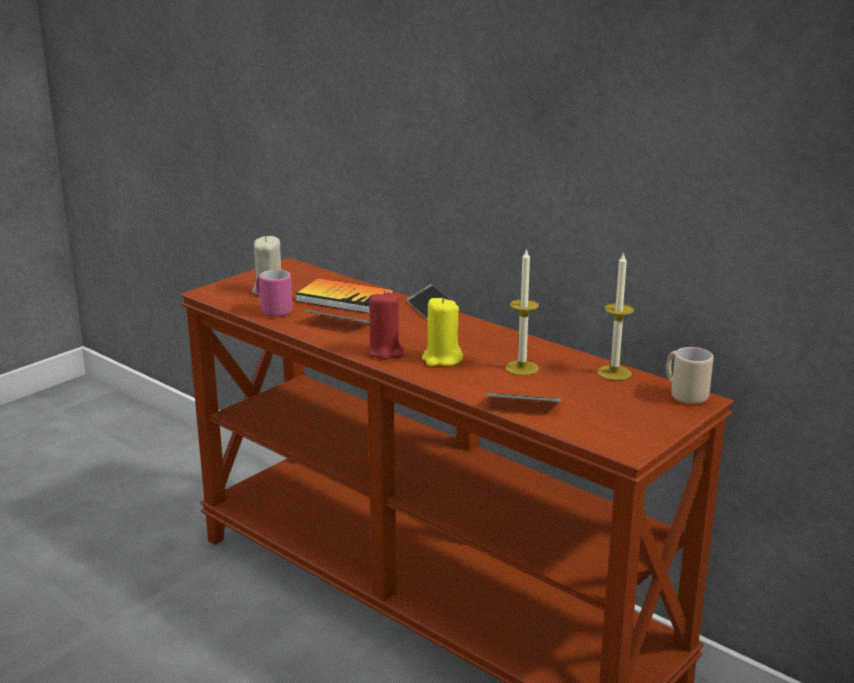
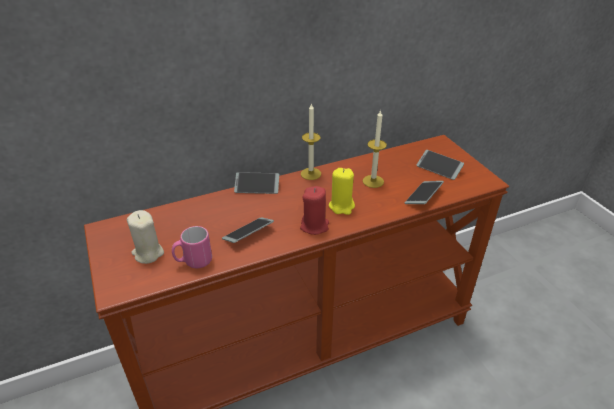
camera: 65 degrees left, 15 degrees up
book [295,278,394,314] -> none
candle [597,252,634,380] -> candle moved to [301,103,321,180]
beige mug [666,347,713,404] -> none
none -> phone [417,150,464,180]

